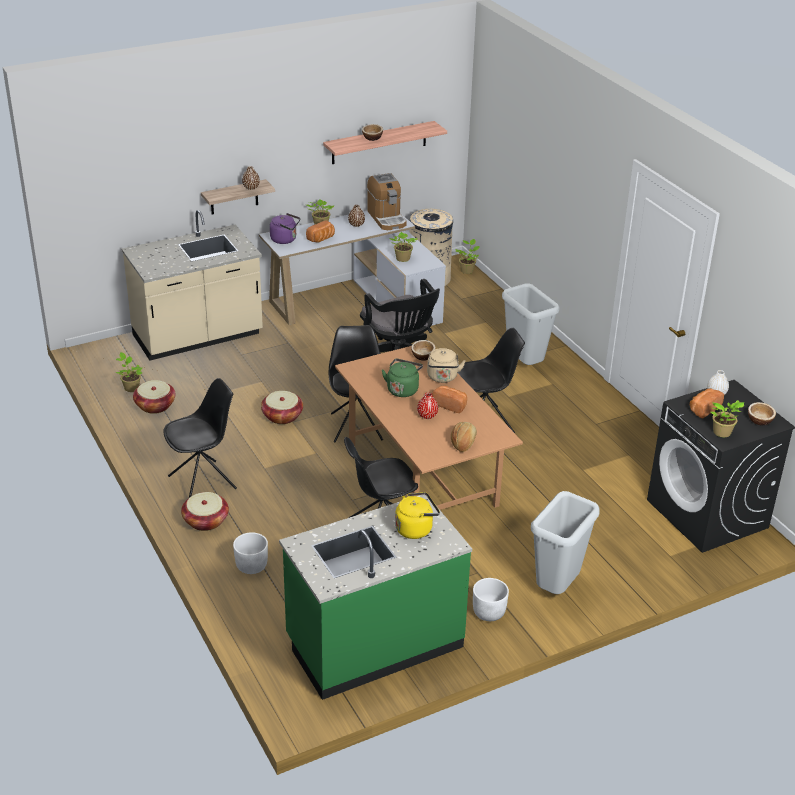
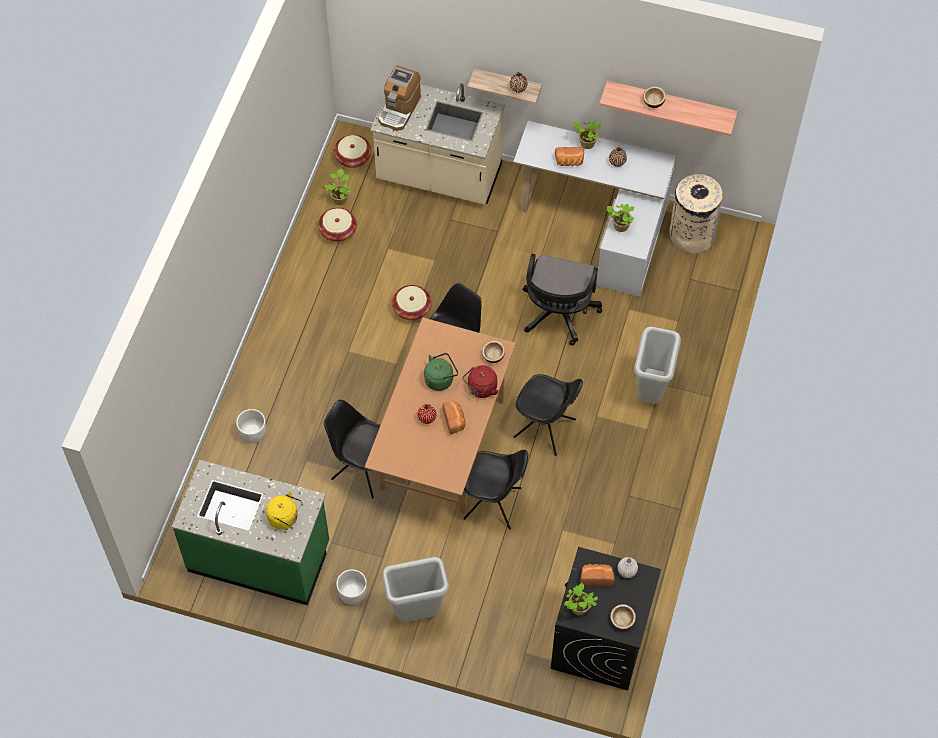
camera: 45 degrees right, 25 degrees up
black chair [163,378,237,498] -> black chair moved to [463,450,528,530]
basket [181,492,229,531] -> basket moved to [334,135,371,168]
purple kettle [270,213,300,244] -> none
coffee machine [367,173,407,230] -> coffee machine moved to [378,65,421,131]
beige kettle [427,348,466,383] -> red kettle [462,365,498,398]
bread [451,422,477,452] -> none
potted plant [456,239,479,274] -> none

